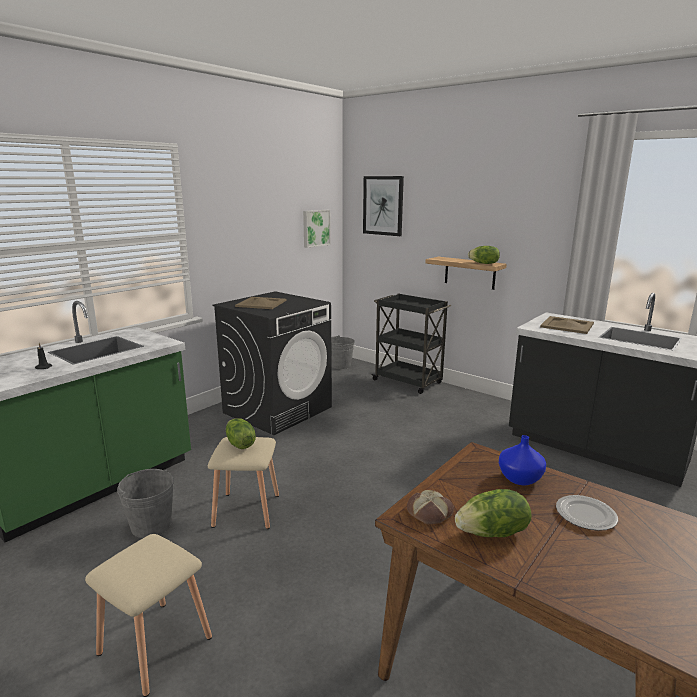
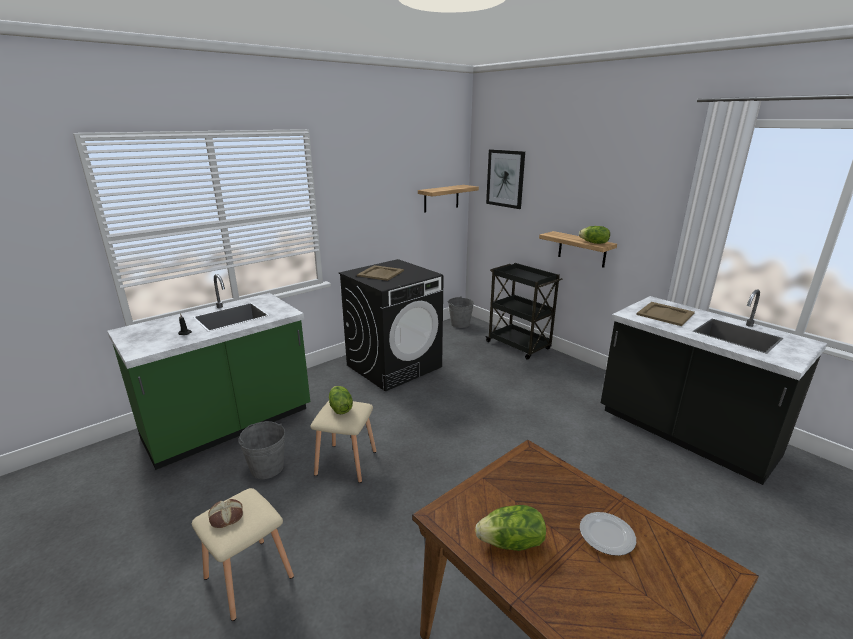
camera: 10 degrees right, 5 degrees up
picture [303,210,331,248] -> shelf [418,185,479,213]
bread [407,490,454,524] -> bread moved to [208,499,243,528]
blue vase [499,435,546,485] -> none

